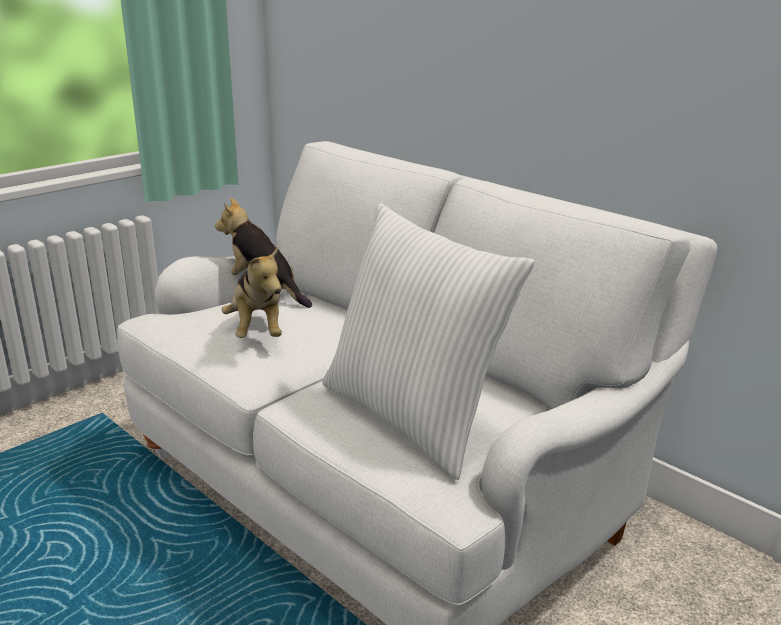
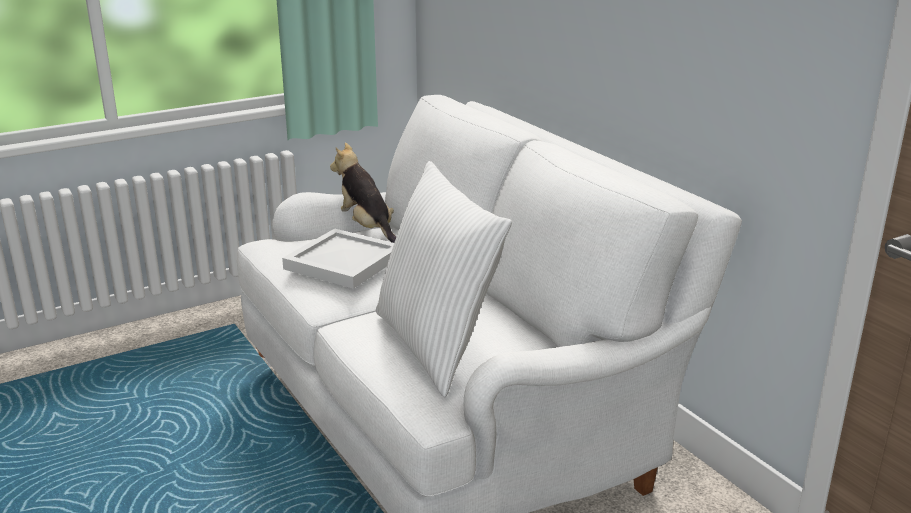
camera: 15 degrees right, 0 degrees up
plush toy [222,247,282,338] -> white tray [282,229,394,289]

